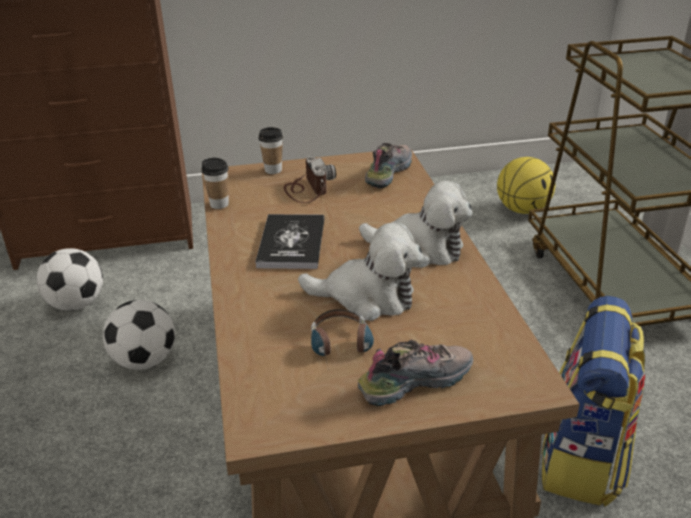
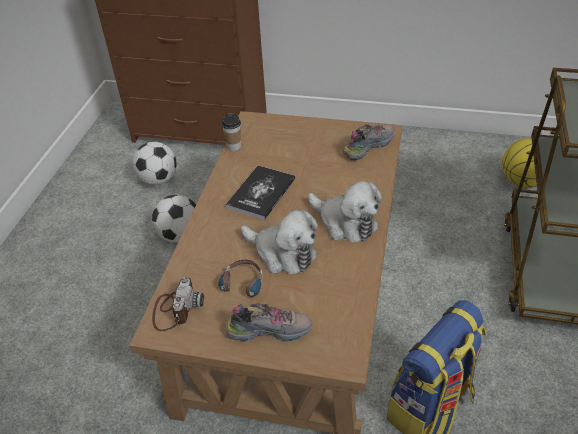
camera: 25 degrees right, 10 degrees up
cup [259,127,283,174] -> none
camera [284,155,336,203] -> camera moved to [152,277,204,331]

